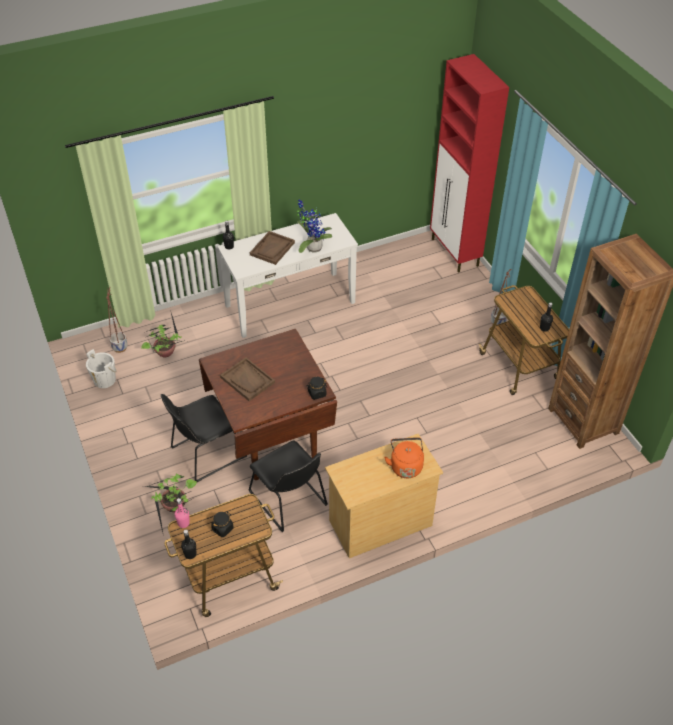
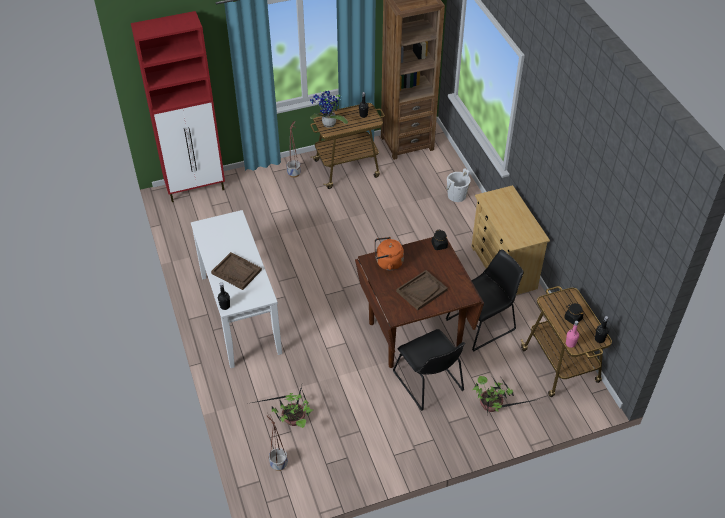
camera: 85 degrees left, 0 degrees up
white bucket [86,349,117,388] -> white bucket moved to [446,168,471,202]
potted plant [297,199,332,253] -> potted plant moved to [310,91,348,128]
orange kettle [384,437,424,478] -> orange kettle moved to [375,237,404,270]

